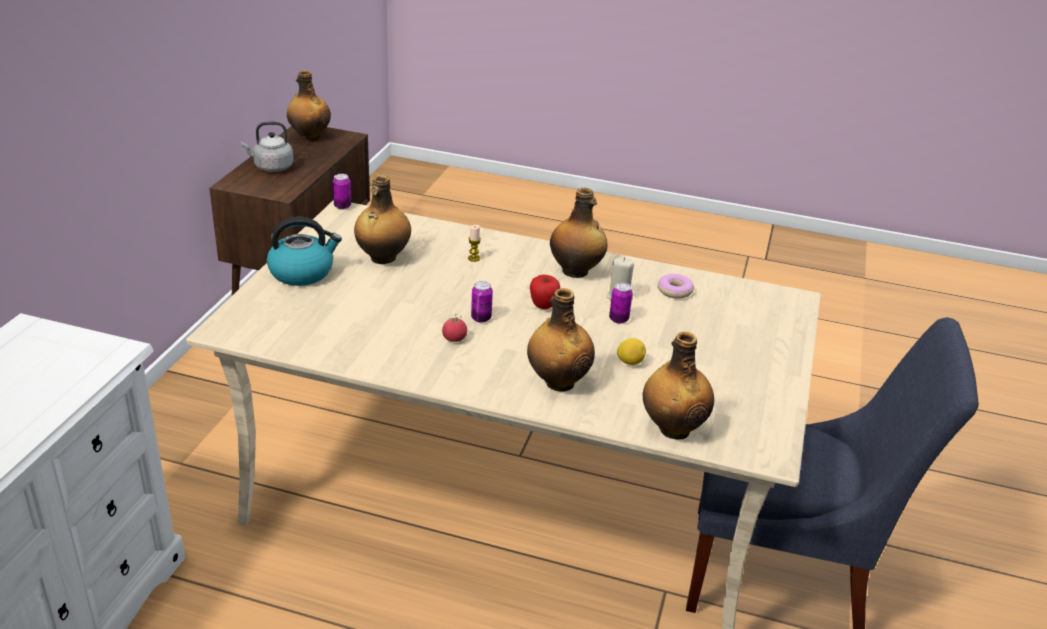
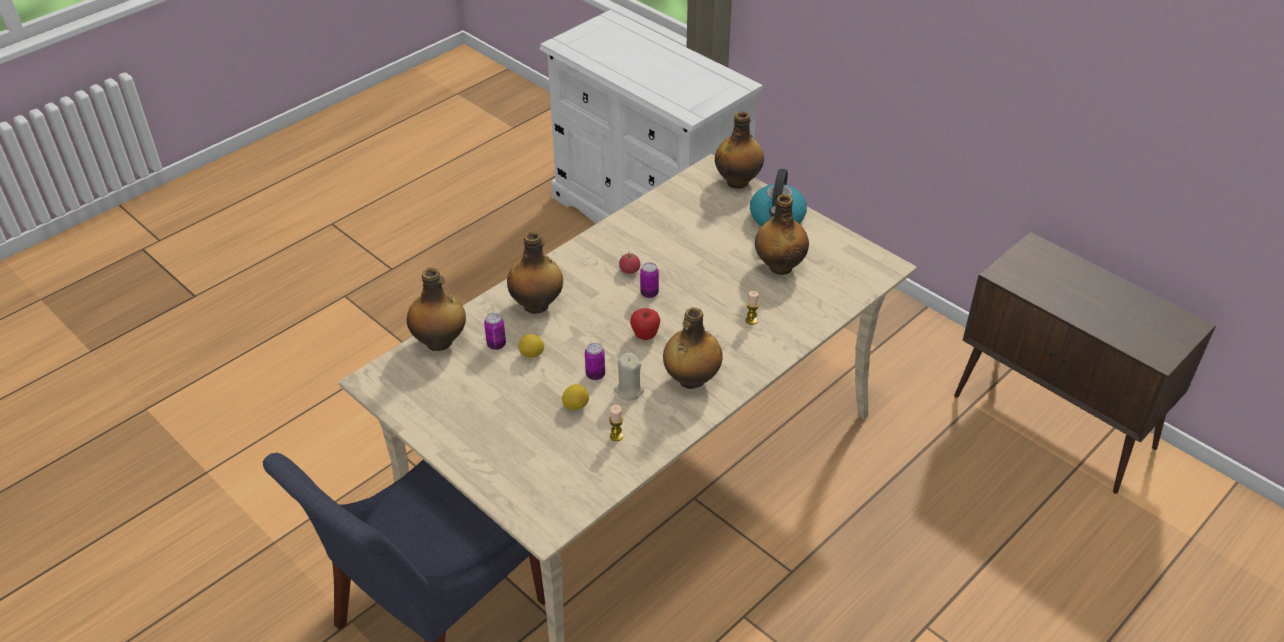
camera: 120 degrees right, 10 degrees up
grey kettle [241,122,294,172] -> none
bottle [287,70,331,141] -> bottle moved to [715,111,764,189]
can [333,174,351,210] -> can moved to [484,313,506,350]
donut [658,274,694,299] -> candle [609,405,623,441]
none -> lemon [562,384,589,410]

